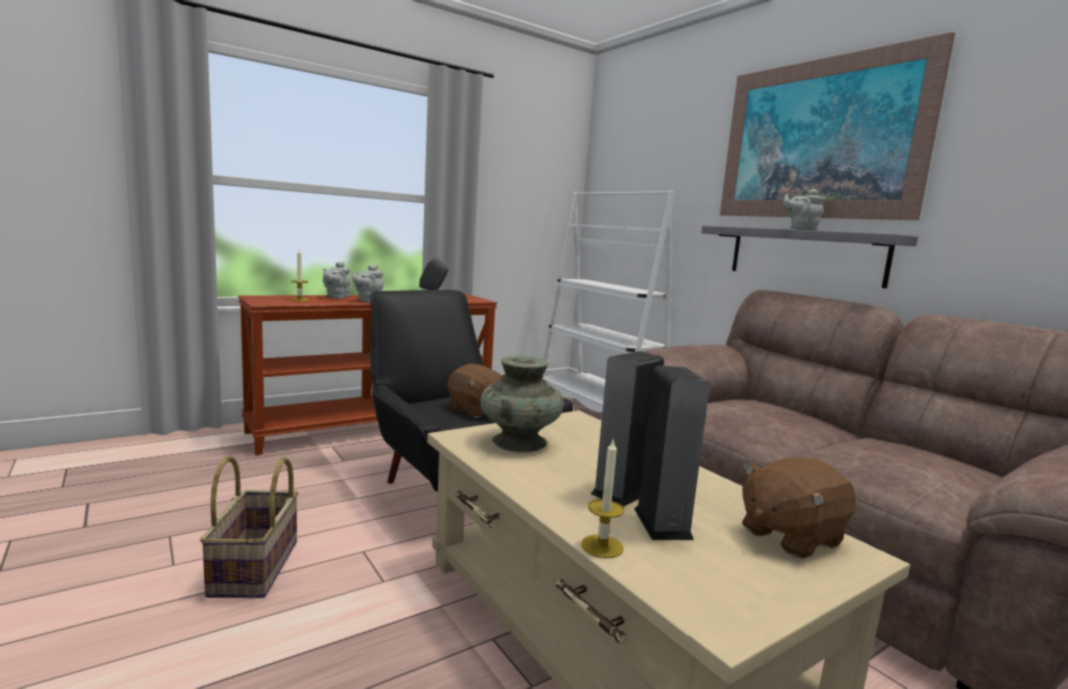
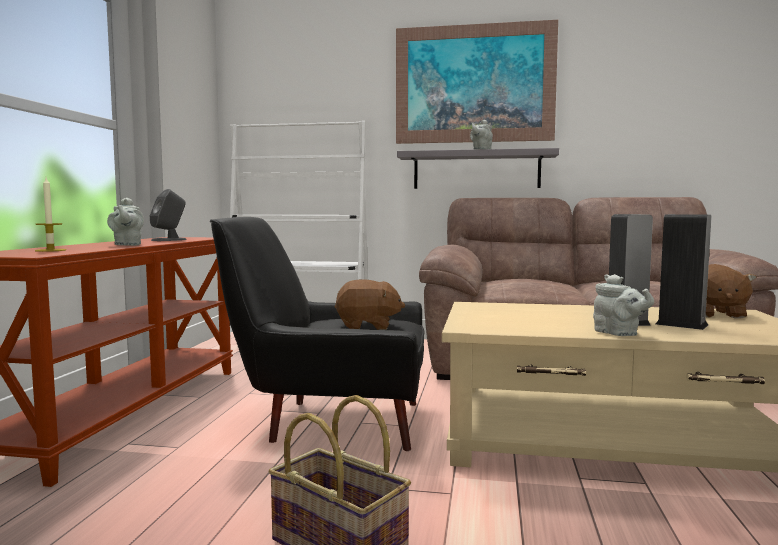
camera: 45 degrees left, 5 degrees down
grey teapot [323,261,351,299] -> grey teapot moved to [593,274,654,336]
turquoise vase [480,355,564,452] -> none
candle [581,438,625,558] -> none

